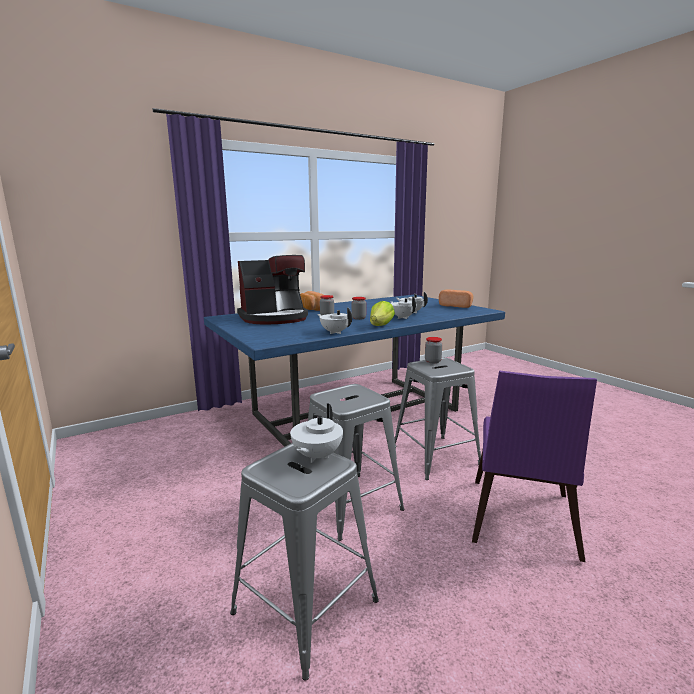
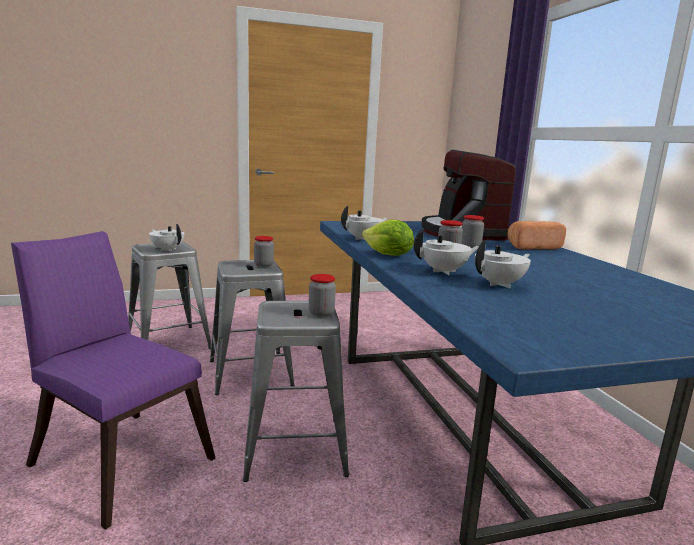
camera: 105 degrees right, 0 degrees up
bread [439,290,473,308] -> none
none -> jar [254,236,274,267]

